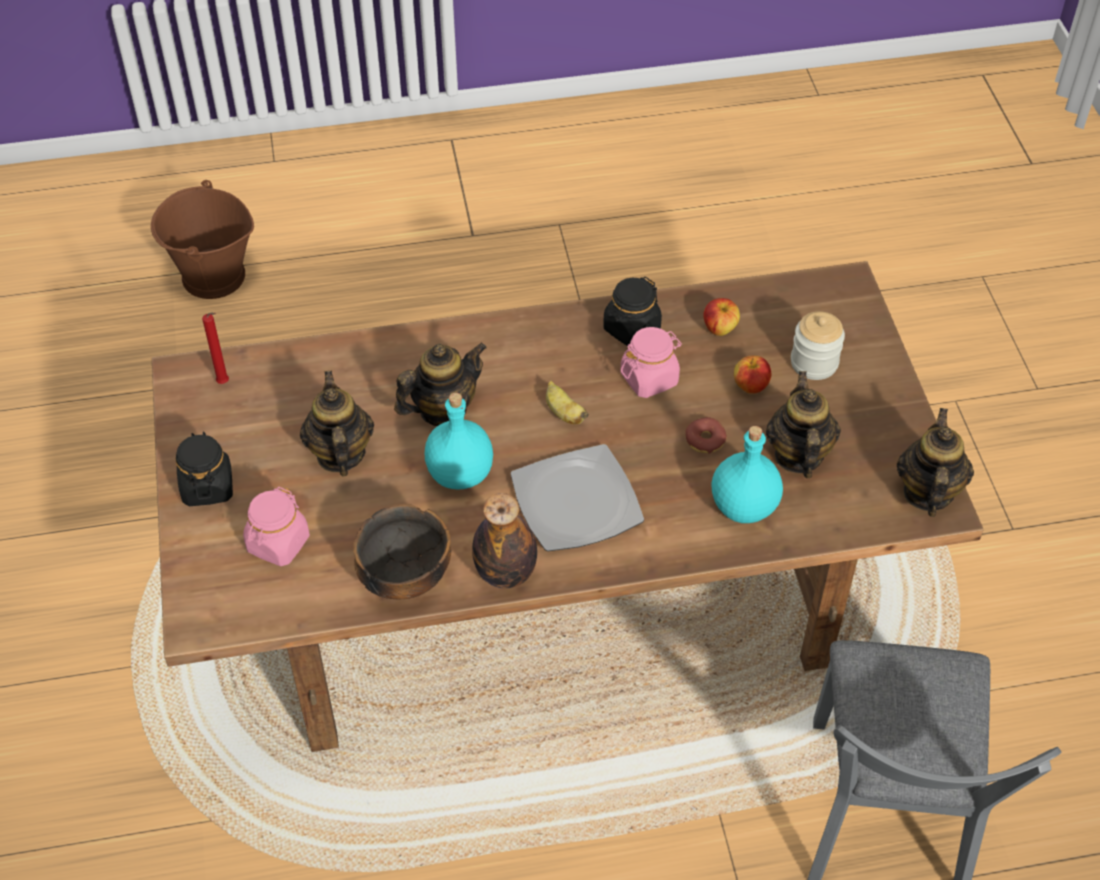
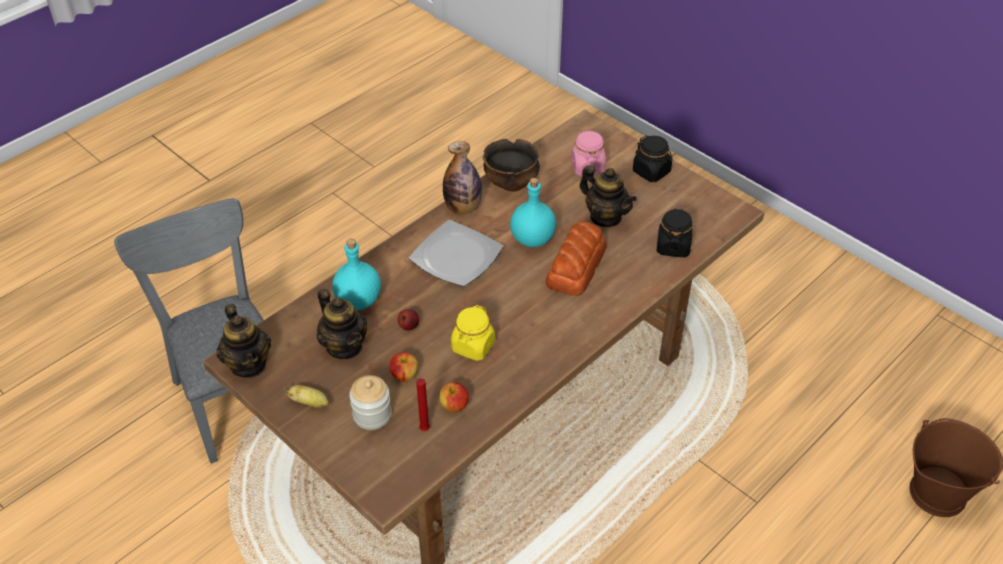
camera: 145 degrees right, 5 degrees down
red candle [202,312,229,384] -> red candle moved to [411,377,430,431]
teapot [394,343,487,426] -> bread [546,221,606,296]
banana [546,381,589,424] -> banana moved to [284,385,329,408]
black jar [603,277,662,346] -> black jar moved to [656,208,693,257]
pink jar [620,327,682,398] -> yellow jar [451,305,495,361]
donut [686,417,727,454] -> apple [398,309,419,331]

